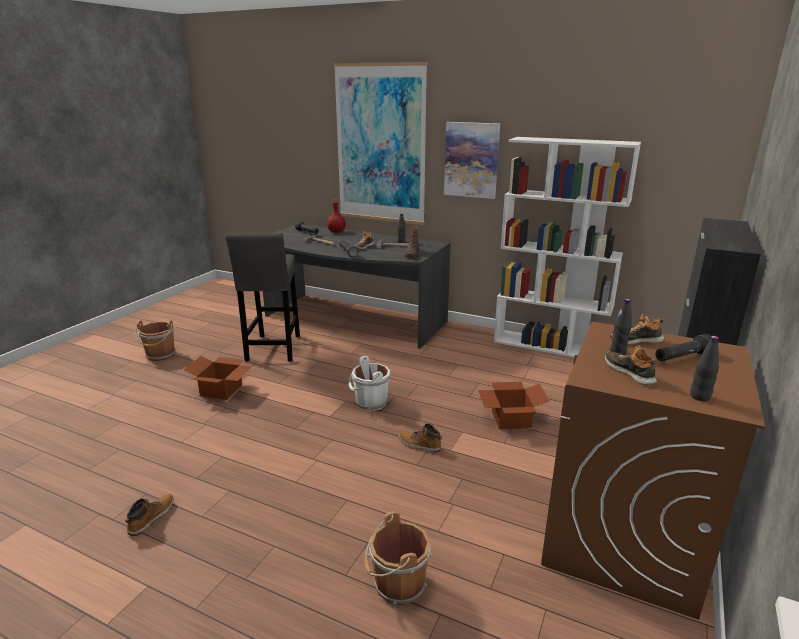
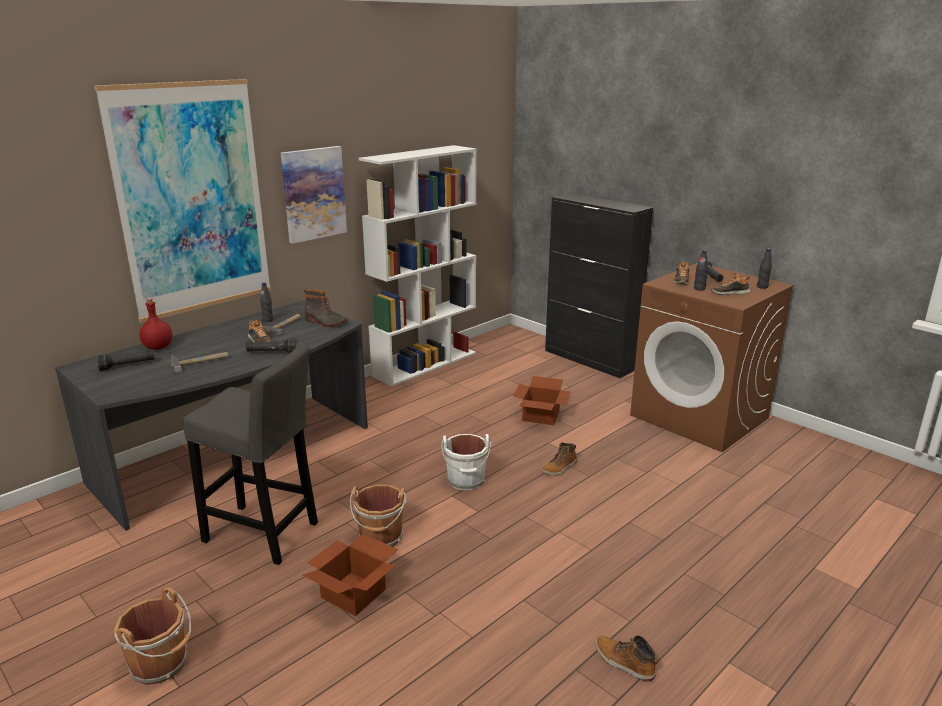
camera: 70 degrees left, 0 degrees up
brown bucket [364,511,432,605] -> brown bucket moved to [350,485,407,547]

